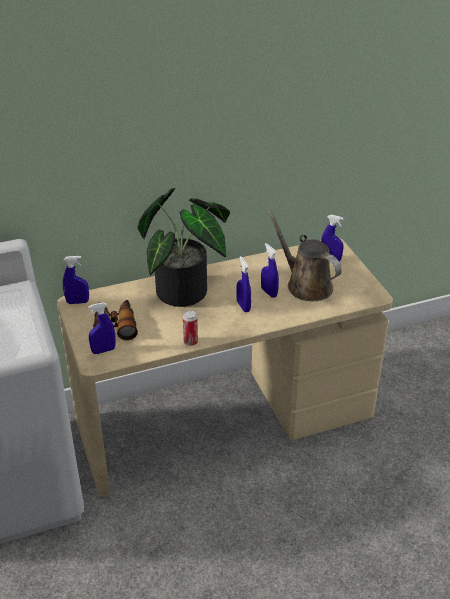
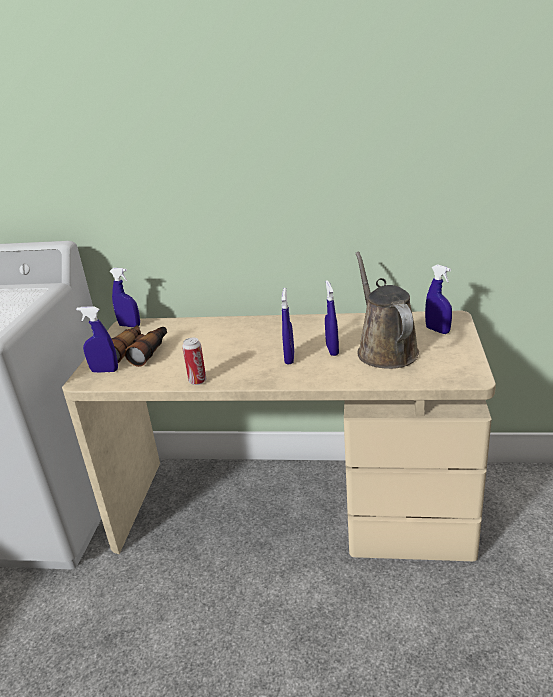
camera: 30 degrees right, 10 degrees down
potted plant [138,188,230,307] -> none

